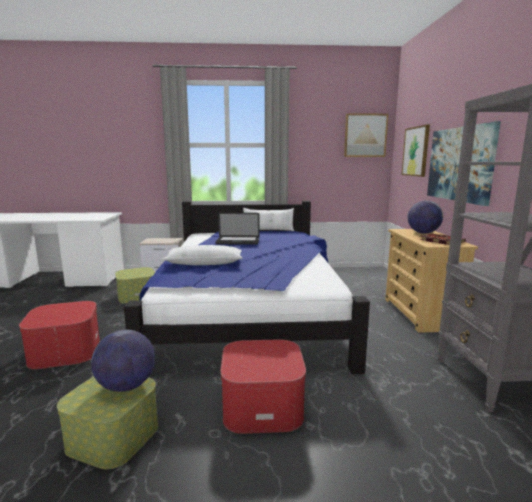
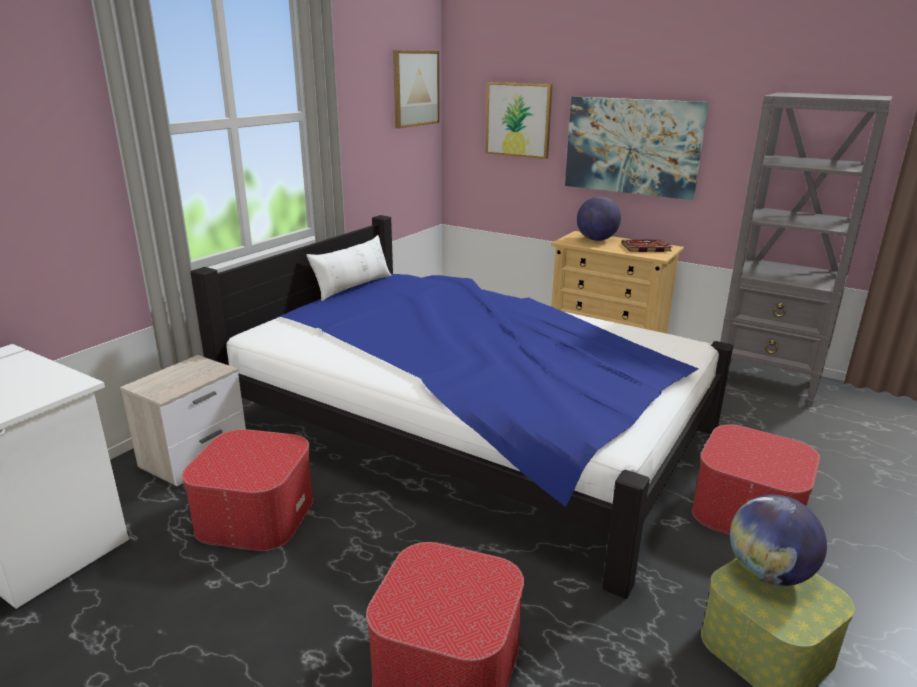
camera: 55 degrees left, 10 degrees up
storage box [115,267,155,303] -> ottoman [182,429,313,551]
white pillow [162,245,242,265] -> none
laptop [215,213,260,245] -> none

